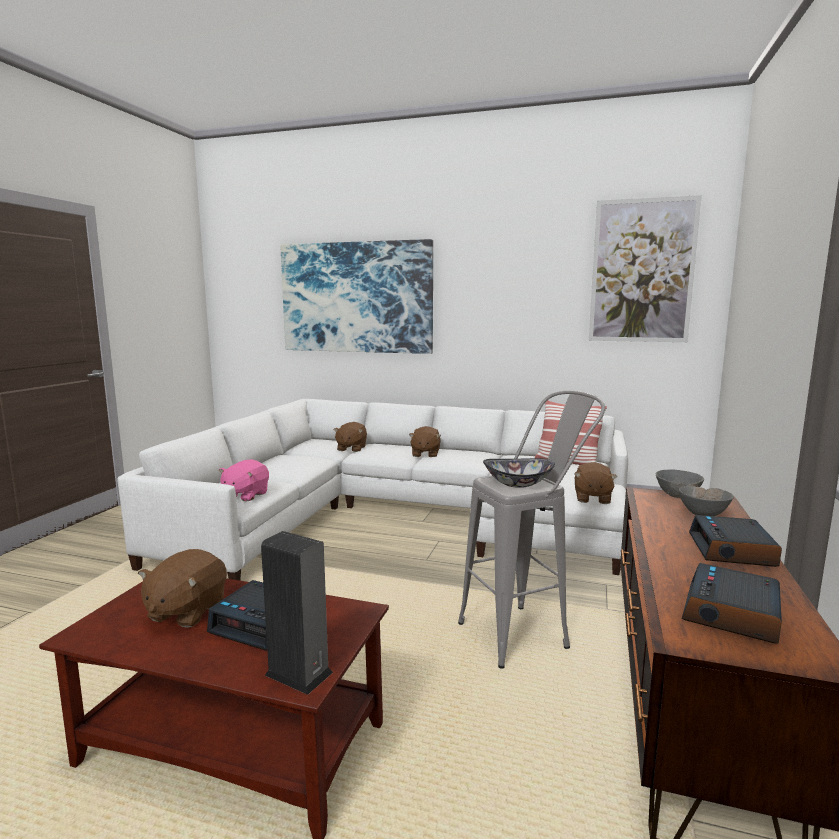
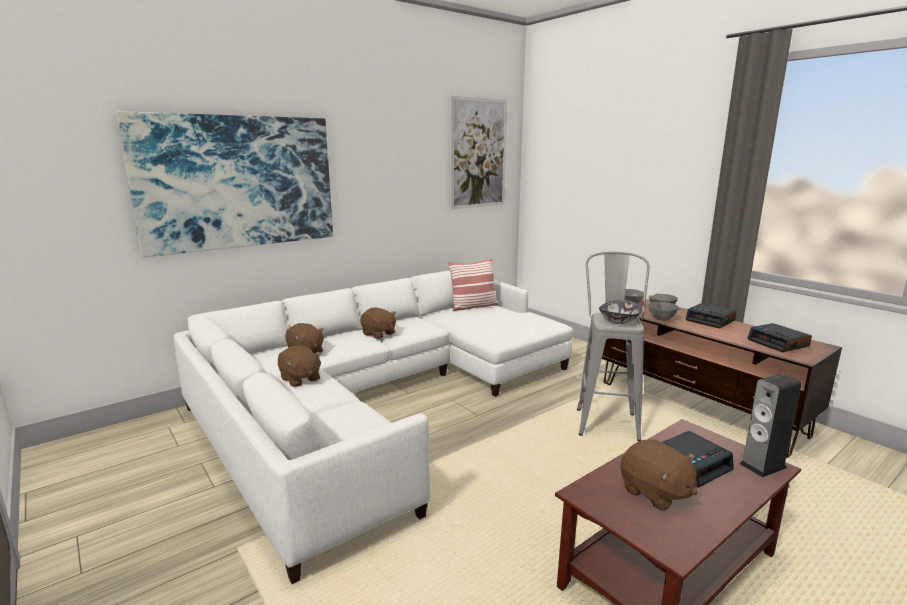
camera: 55 degrees left, 5 degrees up
pink plush toy [219,459,269,502] -> none
brown plush toy [574,462,617,504] -> brown plush toy moved to [278,346,322,387]
none -> grey bowl [648,302,679,321]

